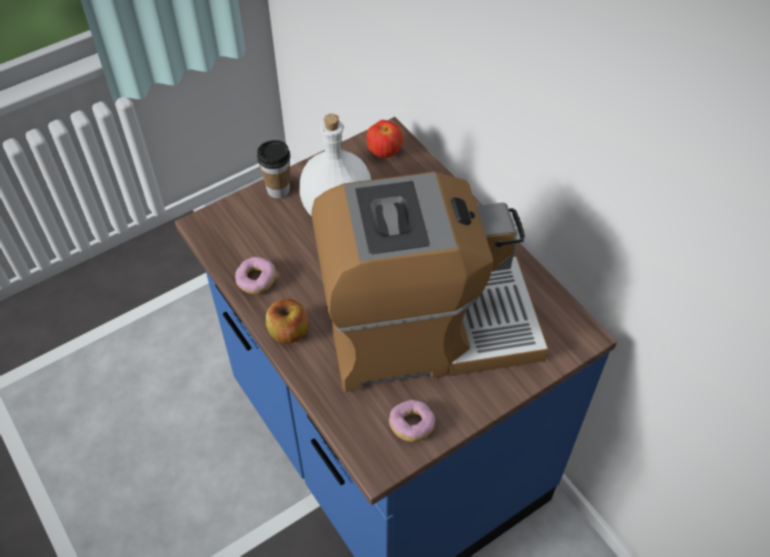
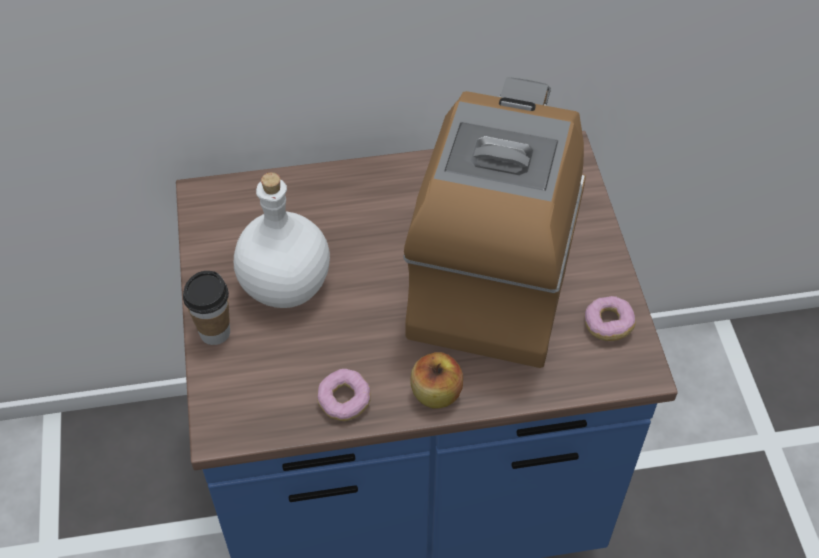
camera: 65 degrees left, 0 degrees up
apple [367,120,403,158] -> none

